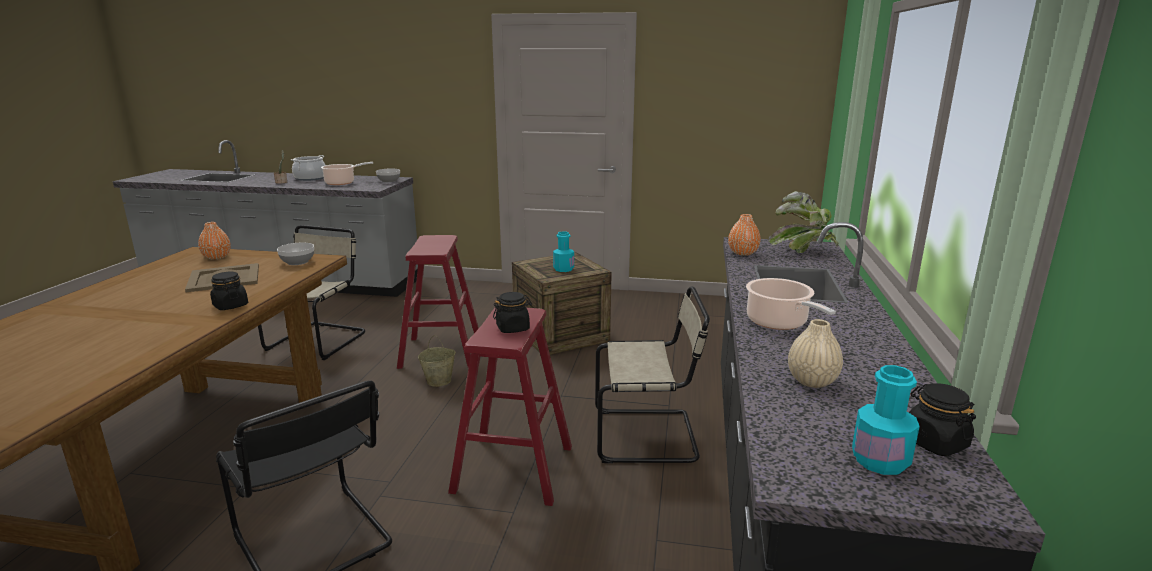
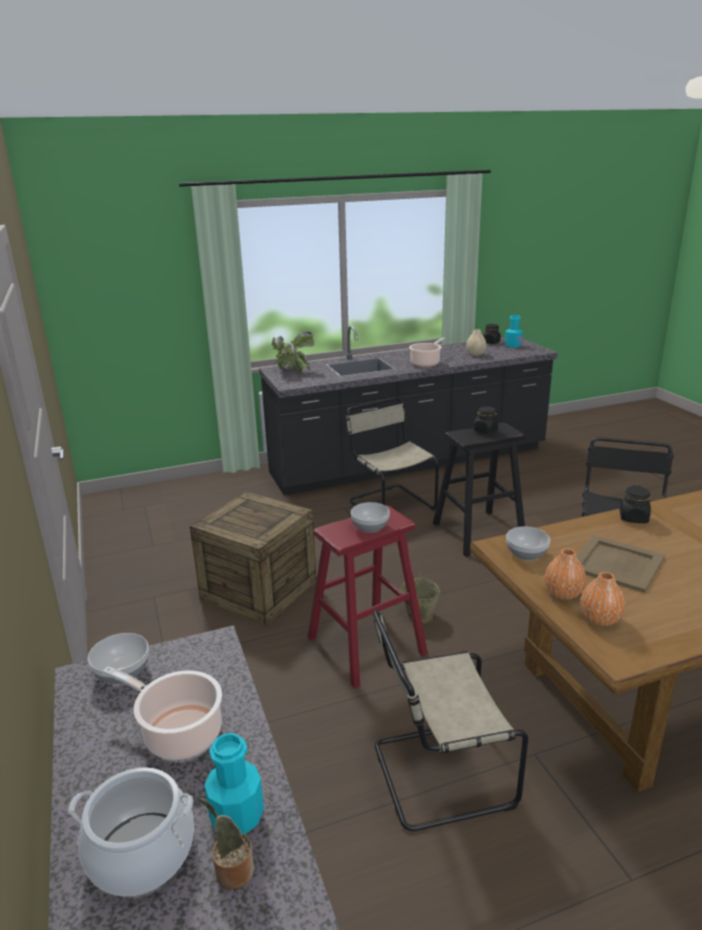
camera: 120 degrees left, 5 degrees up
red stool [448,308,572,506] -> black stool [433,423,525,557]
turquoise bottle [553,231,574,272] -> turquoise bottle moved to [204,733,264,835]
orange vase [728,214,761,256] -> orange vase moved to [544,548,586,600]
none -> bowl [351,502,390,533]

